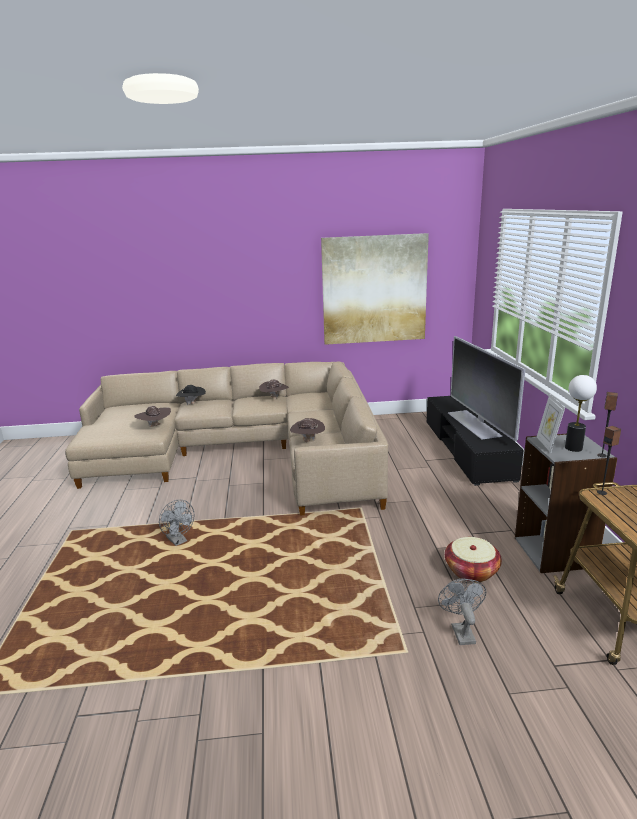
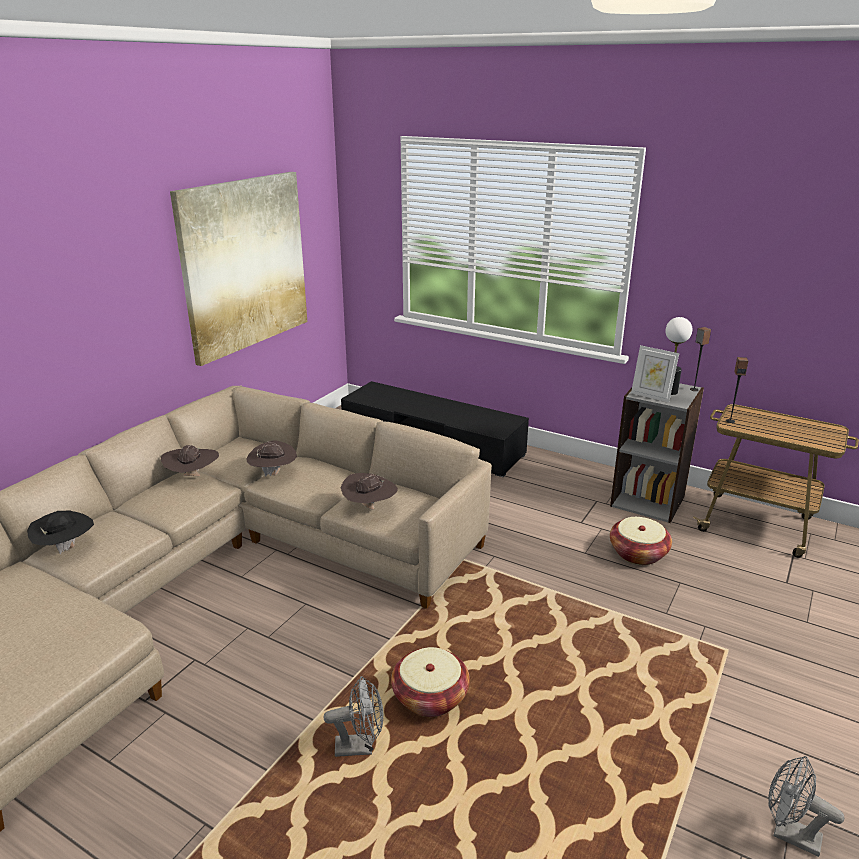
camera: 55 degrees left, 5 degrees up
brown hat [134,406,171,427] -> brown hat moved to [247,440,297,477]
grey fan [438,578,486,645] -> grey fan moved to [768,756,844,857]
television [448,336,525,442] -> none
none -> basket [391,647,470,717]

